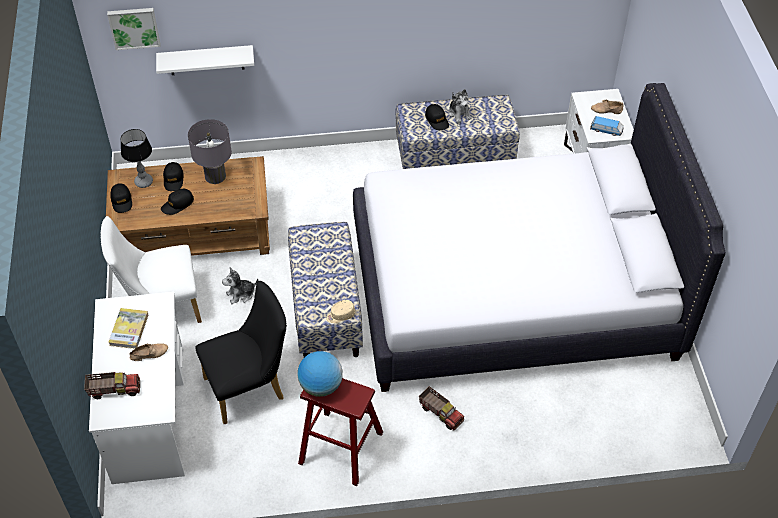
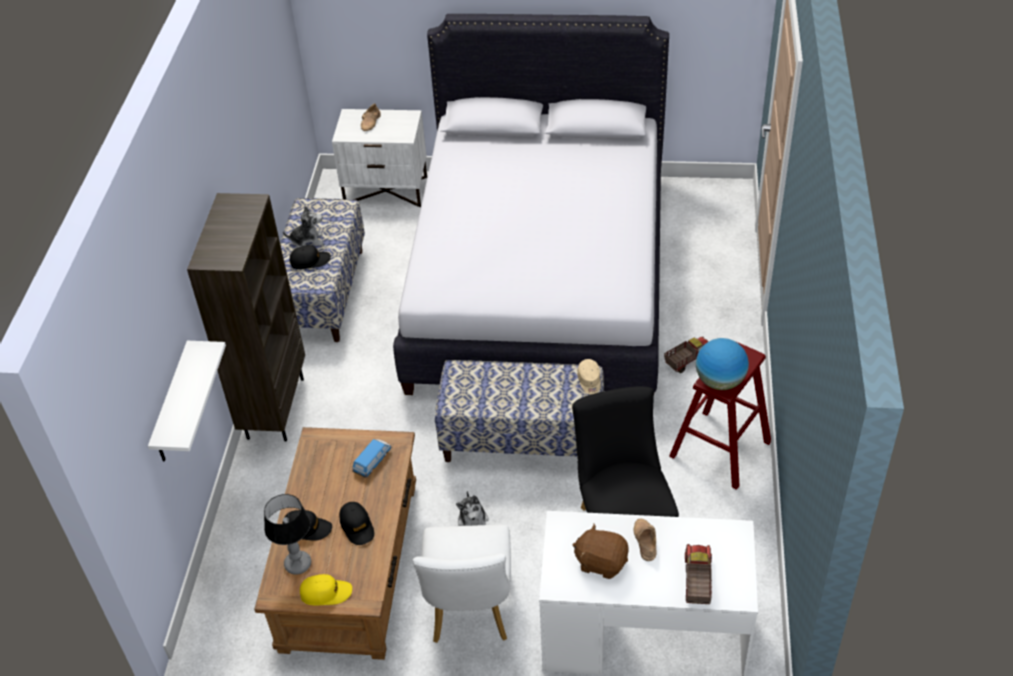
camera: 75 degrees left, 5 degrees down
picture [107,8,160,50] -> none
book [108,308,148,349] -> brown plush toy [572,524,629,579]
black cap [110,184,132,213] -> yellow cap [300,574,352,605]
grey table lamp [188,119,232,184] -> none
toy car [590,116,624,136] -> toy car moved to [352,439,391,478]
none -> brown bookcase [187,193,305,441]

